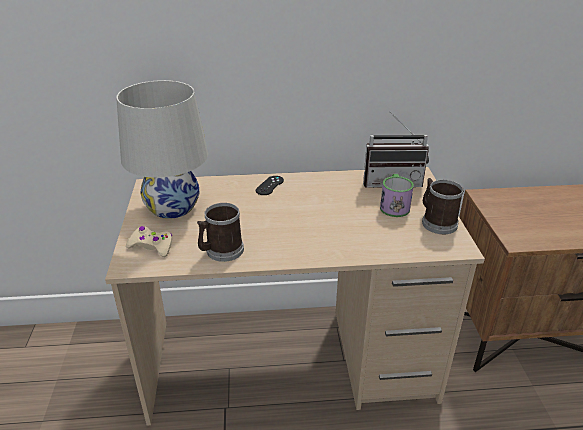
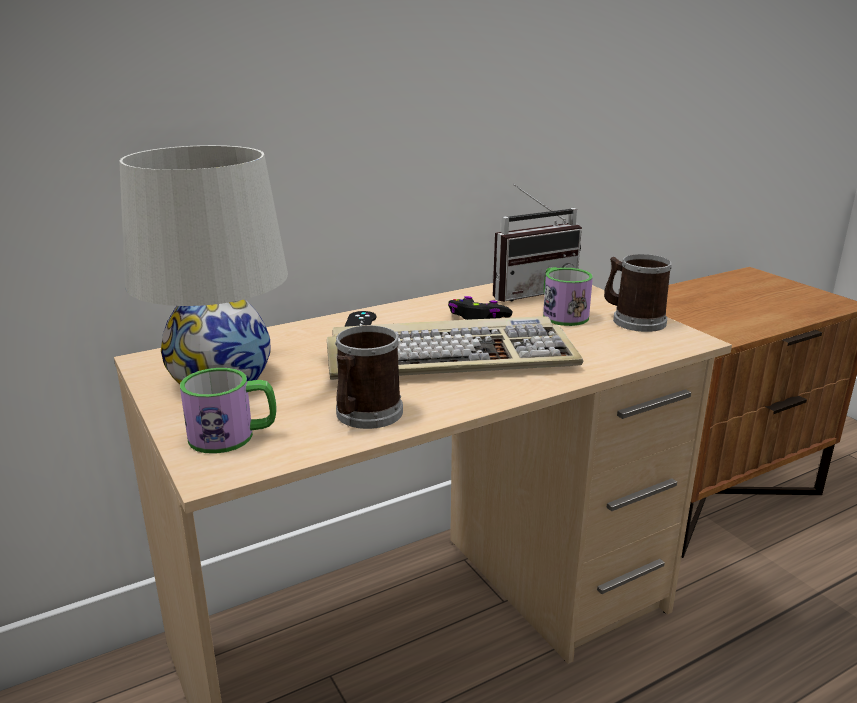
camera: 25 degrees left, 10 degrees down
beige game controller [126,226,173,257] -> mug [180,368,276,454]
none -> keyboard [327,316,583,380]
none -> black game controller [448,296,513,320]

